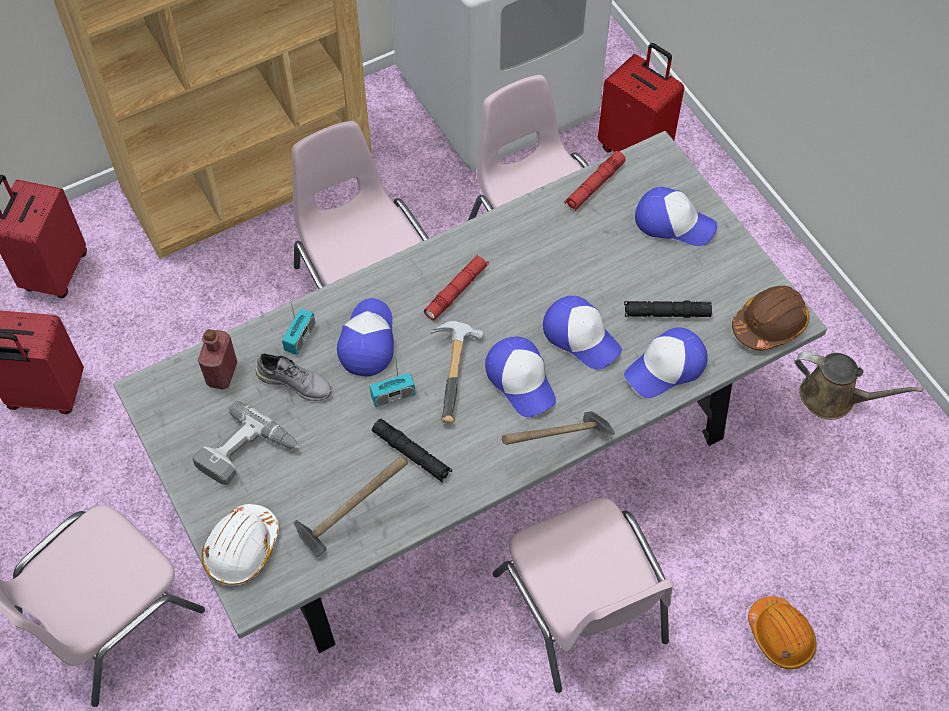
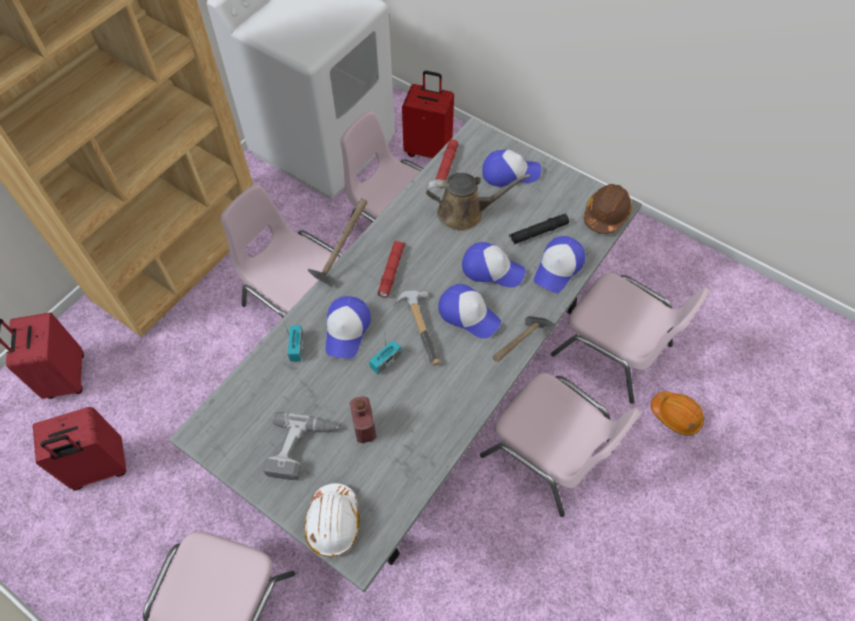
camera: 25 degrees left, 0 degrees up
red bottle [198,329,237,389] -> red bottle moved to [349,396,377,443]
grey shoe [256,353,332,401] -> none
hammer [294,455,408,557] -> hammer moved to [308,198,368,287]
cap [337,298,394,376] -> cap turned 150 degrees counterclockwise [326,296,371,359]
black flashlight [372,418,452,483] -> none
brown watering can [795,351,923,420] -> brown watering can moved to [426,173,531,231]
none -> pink chair [551,273,710,404]

